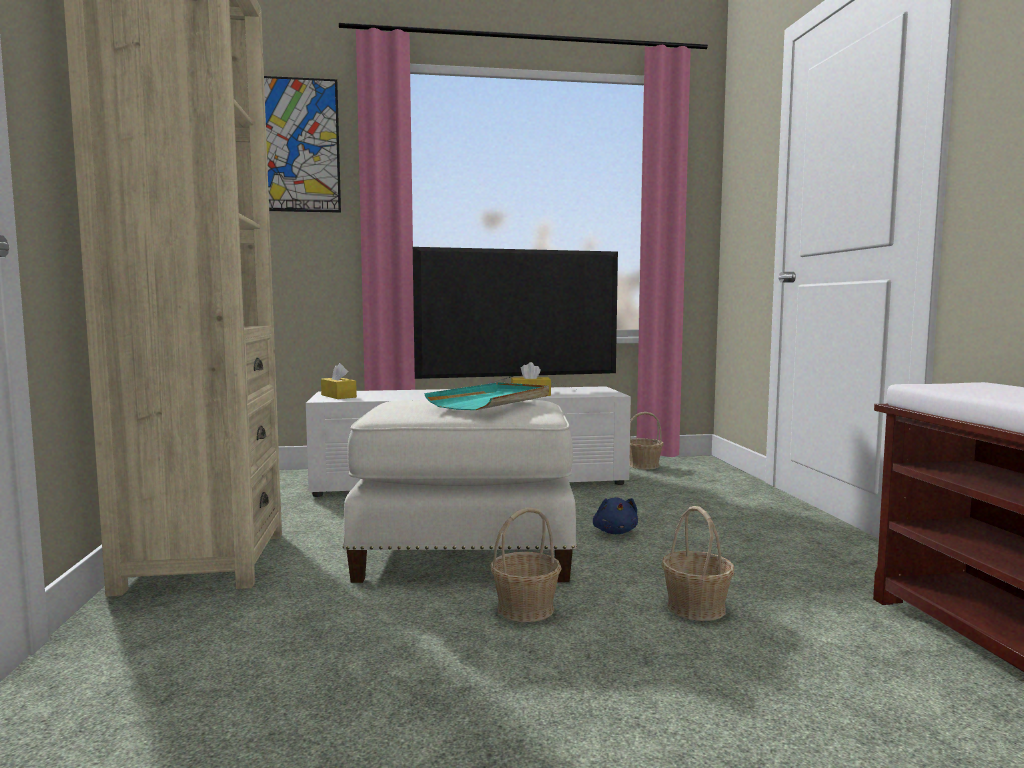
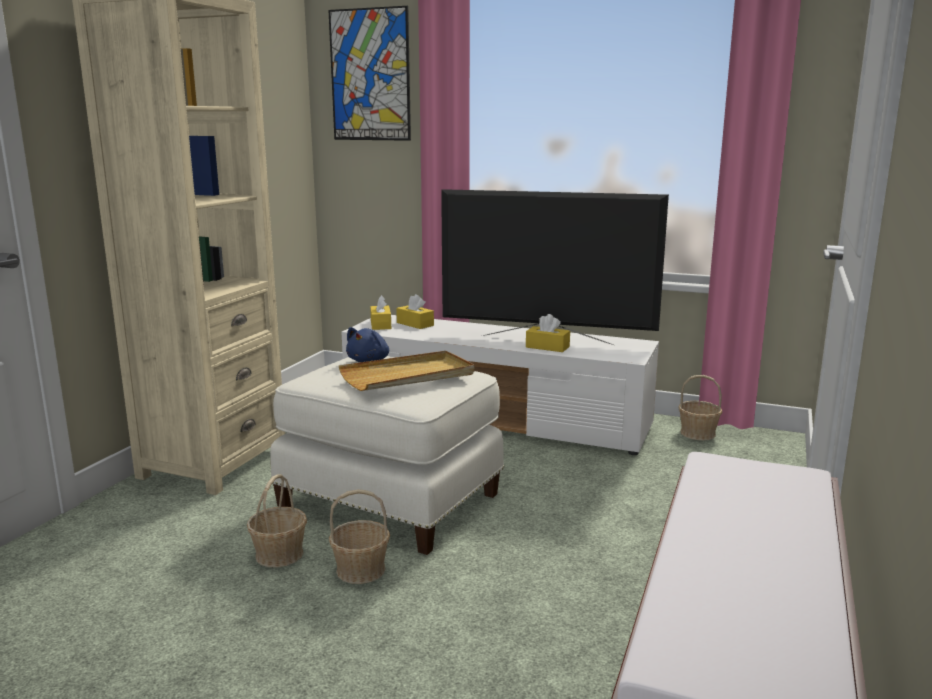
camera: 30 degrees right, 10 degrees up
turquoise tray [424,382,549,410] -> beige tray [338,351,475,391]
blue plush toy [593,497,638,534] -> blue plush toy moved to [346,327,389,362]
basket [661,506,734,621] -> basket moved to [247,474,307,567]
none -> yellow tissue box [396,294,434,329]

